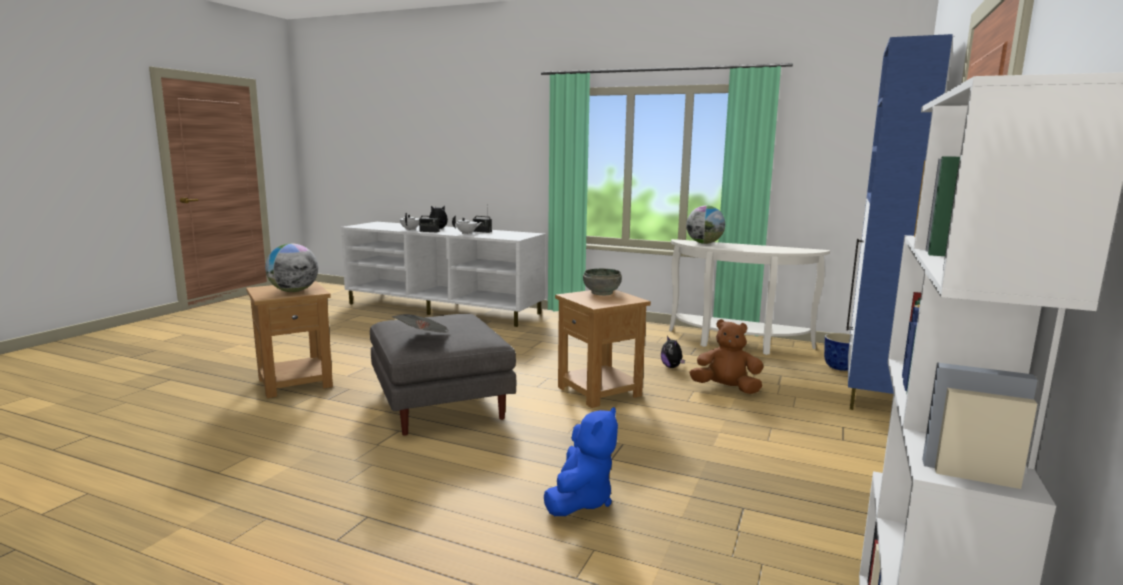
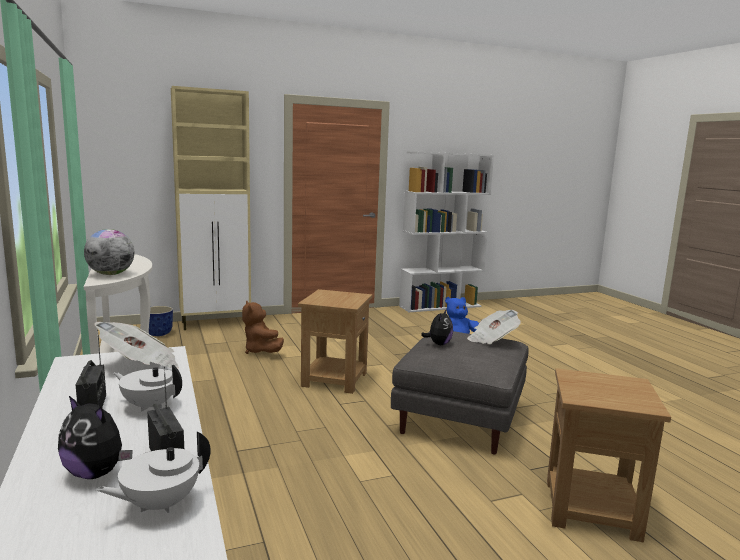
camera: 135 degrees left, 0 degrees up
globe [265,243,318,292] -> none
grey bowl [583,268,622,295] -> none
plush toy [661,336,685,368] -> plush toy moved to [421,310,453,345]
blue cabinet [847,34,953,410] -> beige cabinet [171,86,251,330]
none -> newspaper [94,322,179,368]

